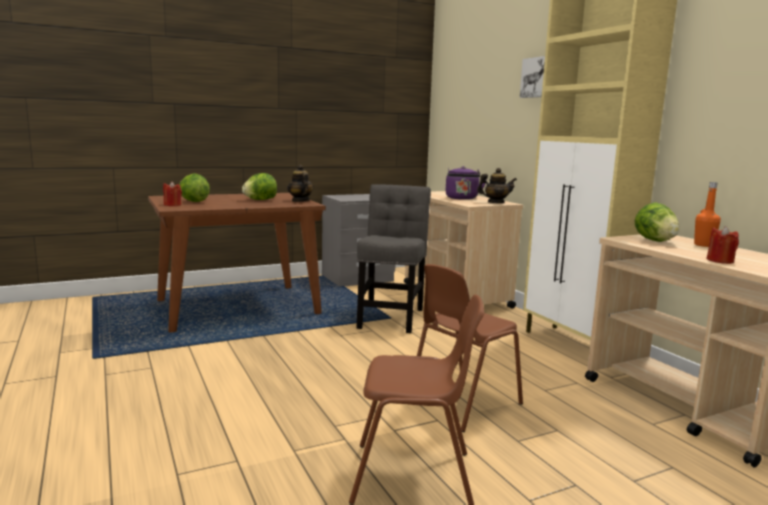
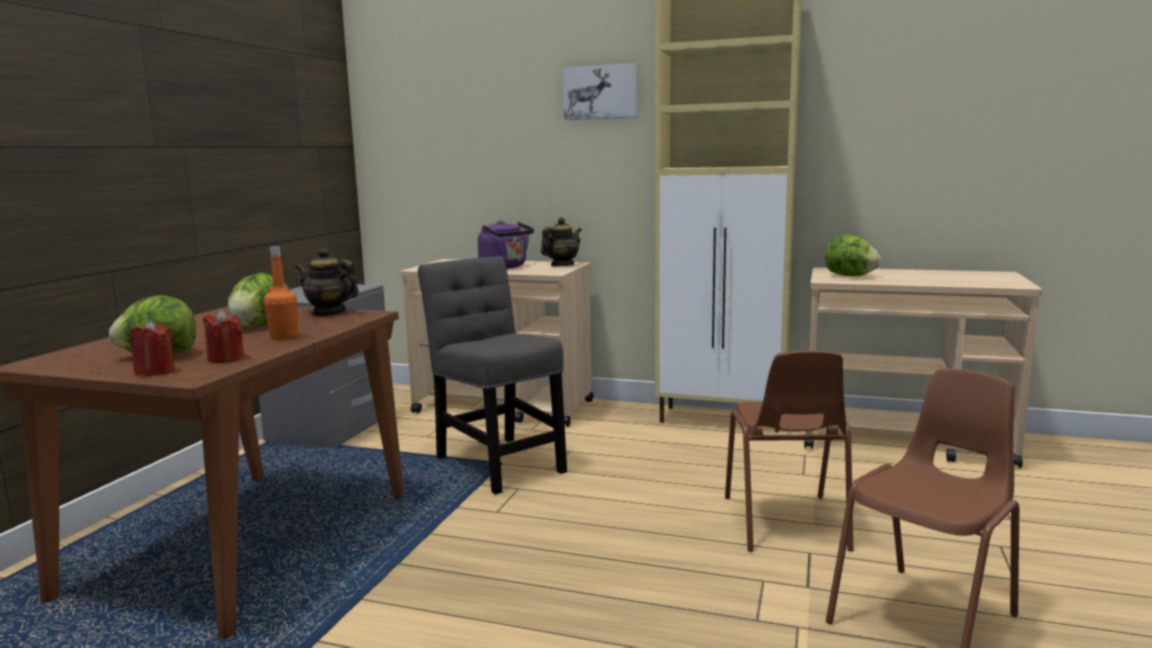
camera: 45 degrees left, 0 degrees up
orange bottle [694,182,721,247] -> orange bottle moved to [264,246,298,340]
red candle [707,226,739,264] -> red candle moved to [203,310,244,363]

